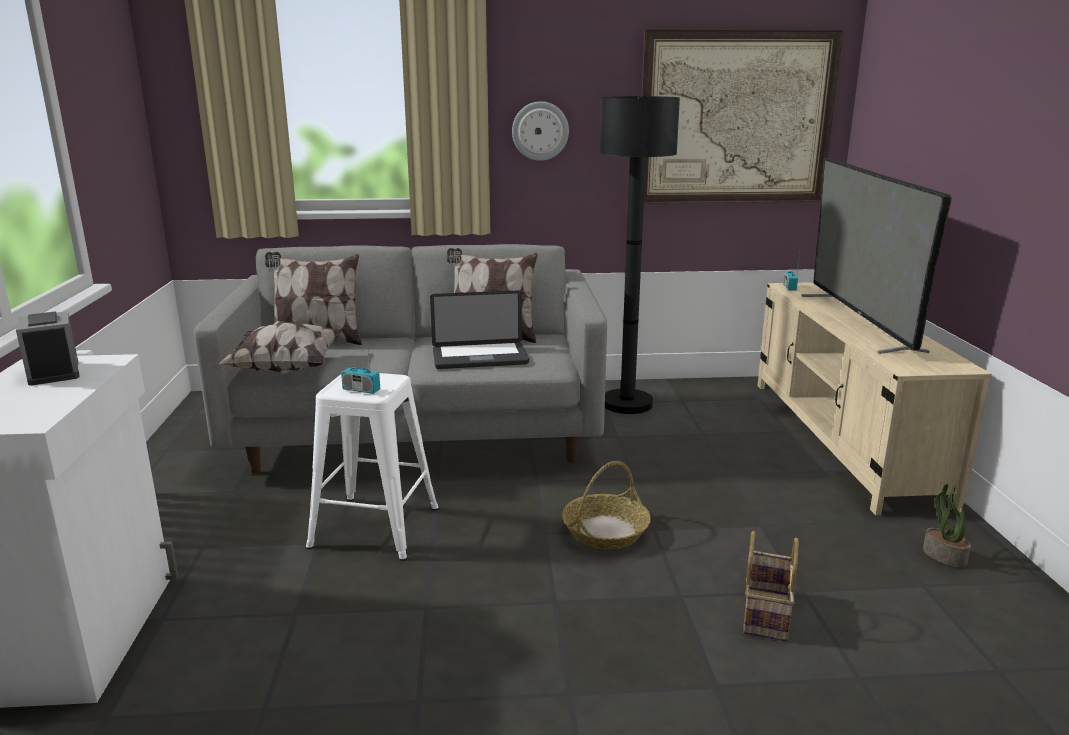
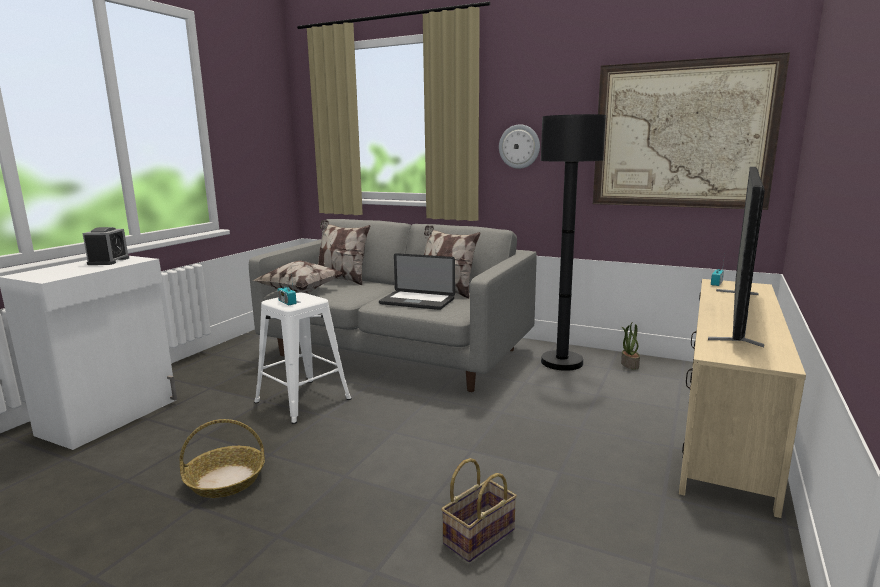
camera: 30 degrees right, 5 degrees down
basket [562,461,651,549] -> basket moved to [180,419,265,498]
potted plant [923,484,971,567] -> potted plant moved to [621,323,640,370]

